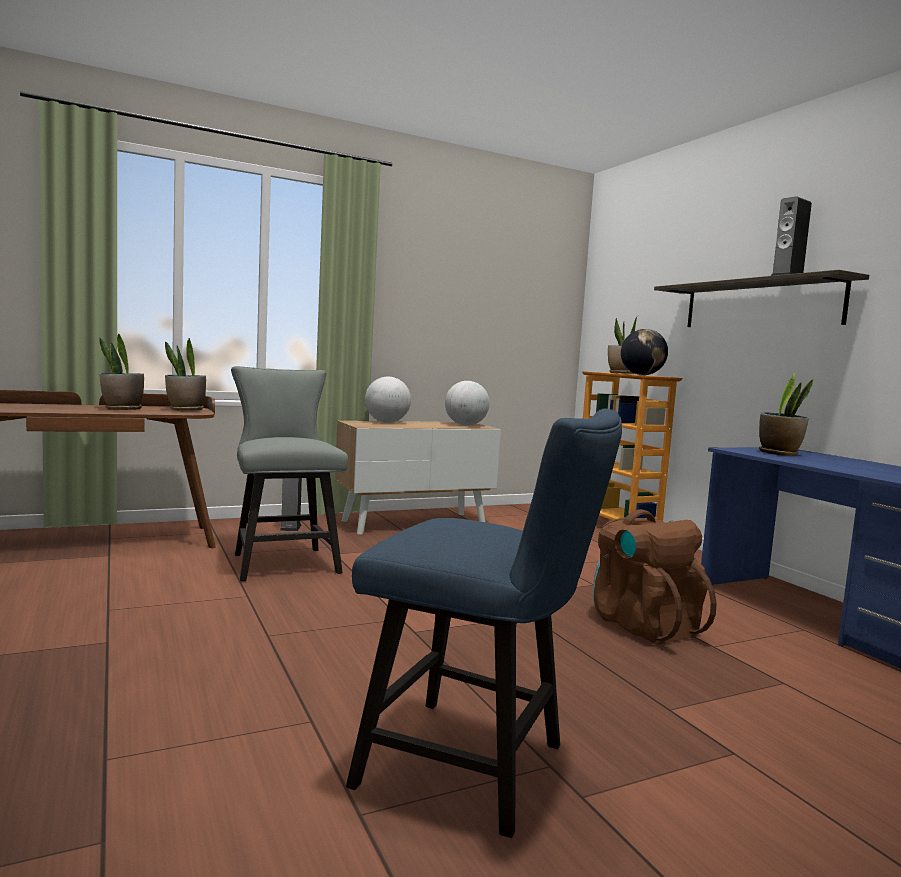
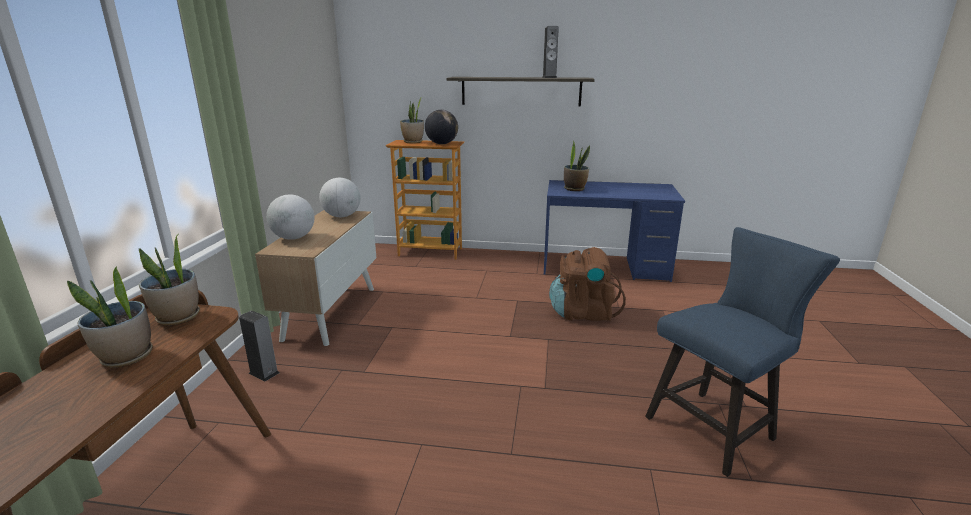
camera: 55 degrees left, 15 degrees up
grey chair [231,366,348,581] -> none

